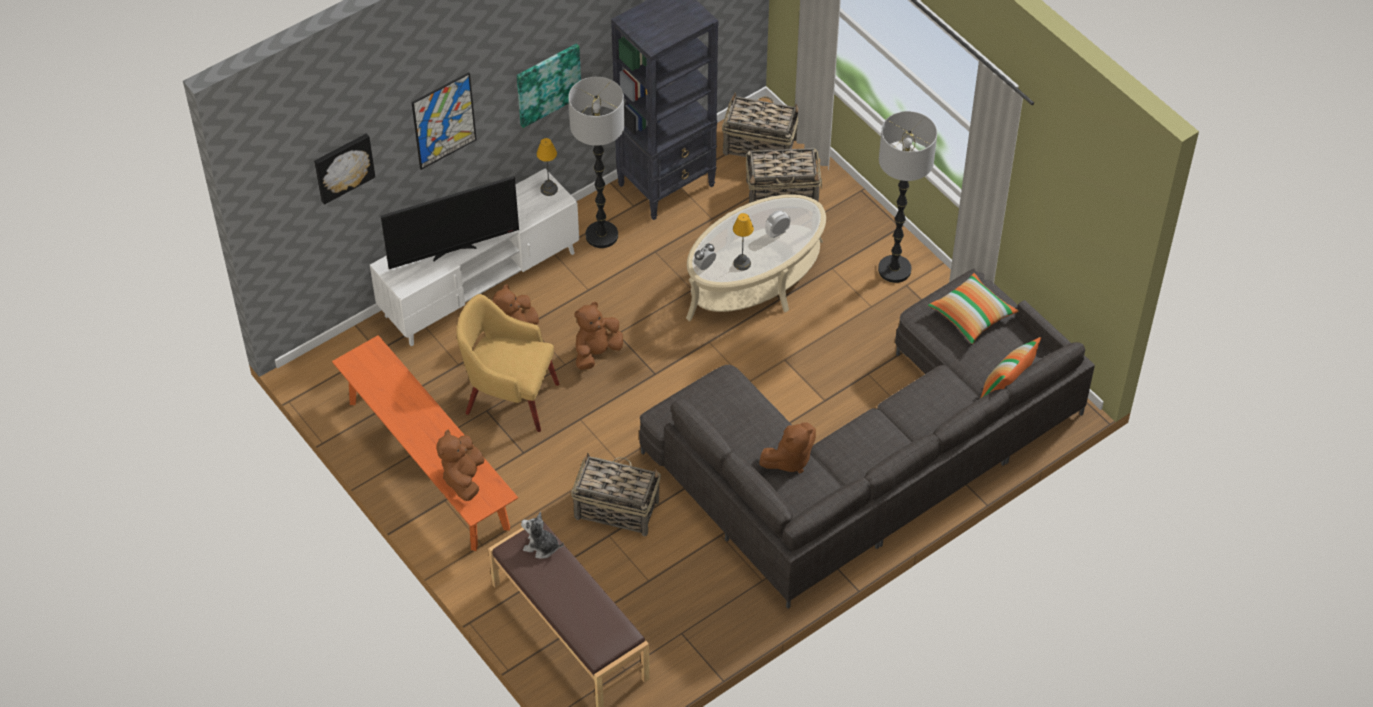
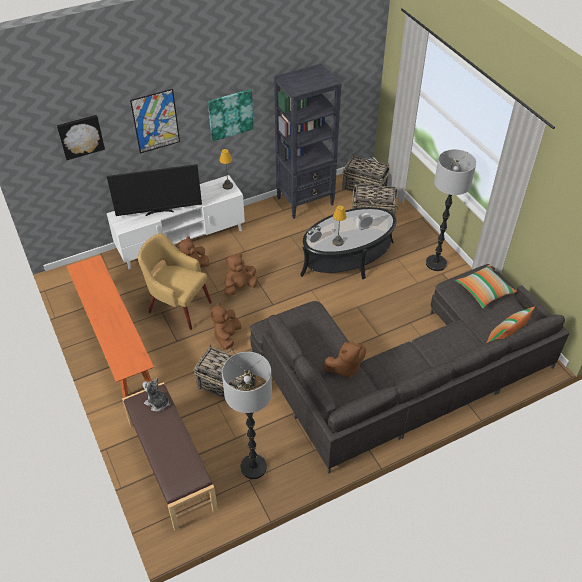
camera: 10 degrees right, 5 degrees down
brown plush toy [437,429,485,501] -> brown plush toy moved to [210,302,242,349]
floor lamp [568,77,625,248] -> floor lamp moved to [222,352,272,479]
beige coffee table [686,194,826,322] -> black coffee table [300,207,396,279]

